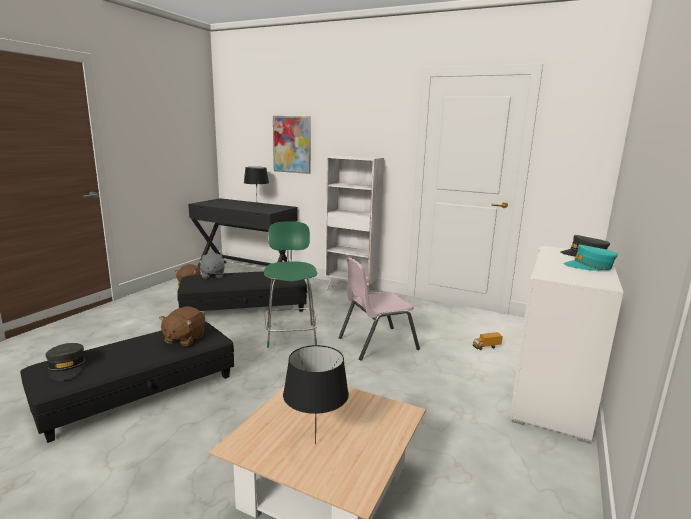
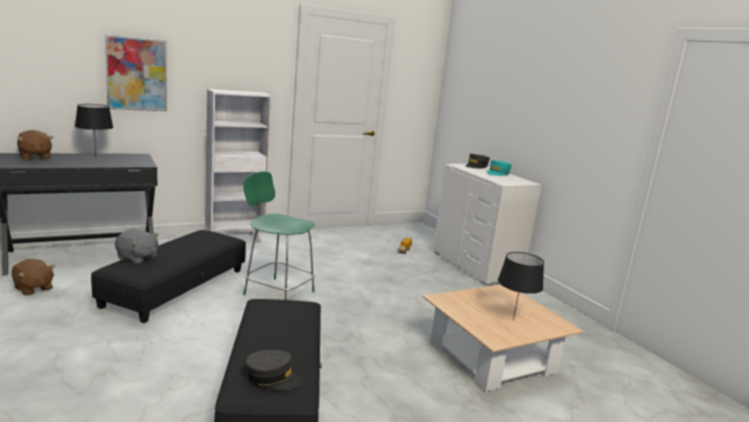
camera: 55 degrees left, 0 degrees up
brown plush toy [159,306,205,346] -> brown plush toy moved to [17,130,53,160]
pink chair [339,258,420,361] -> none

